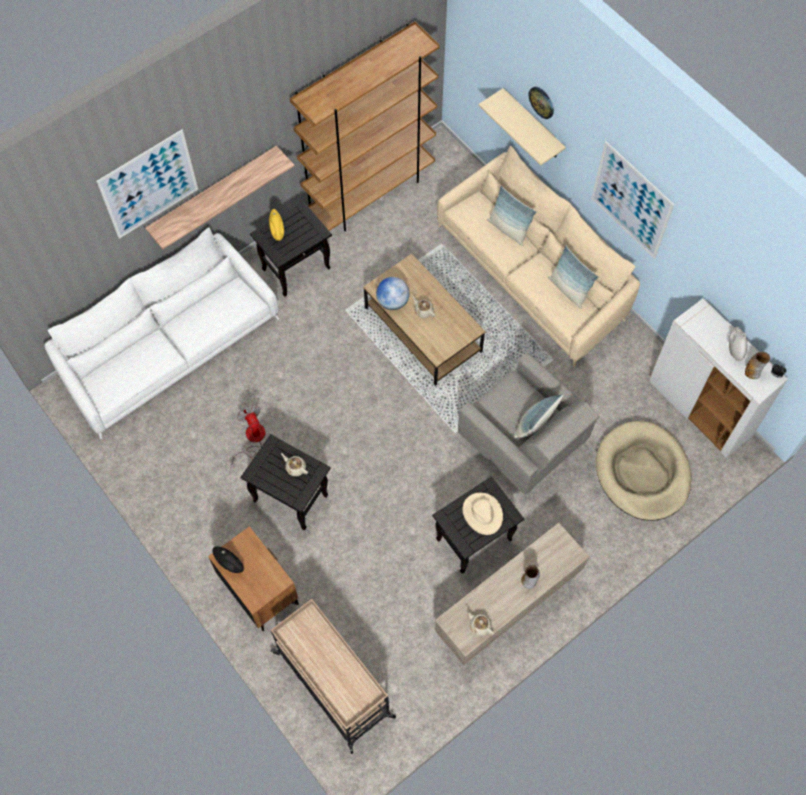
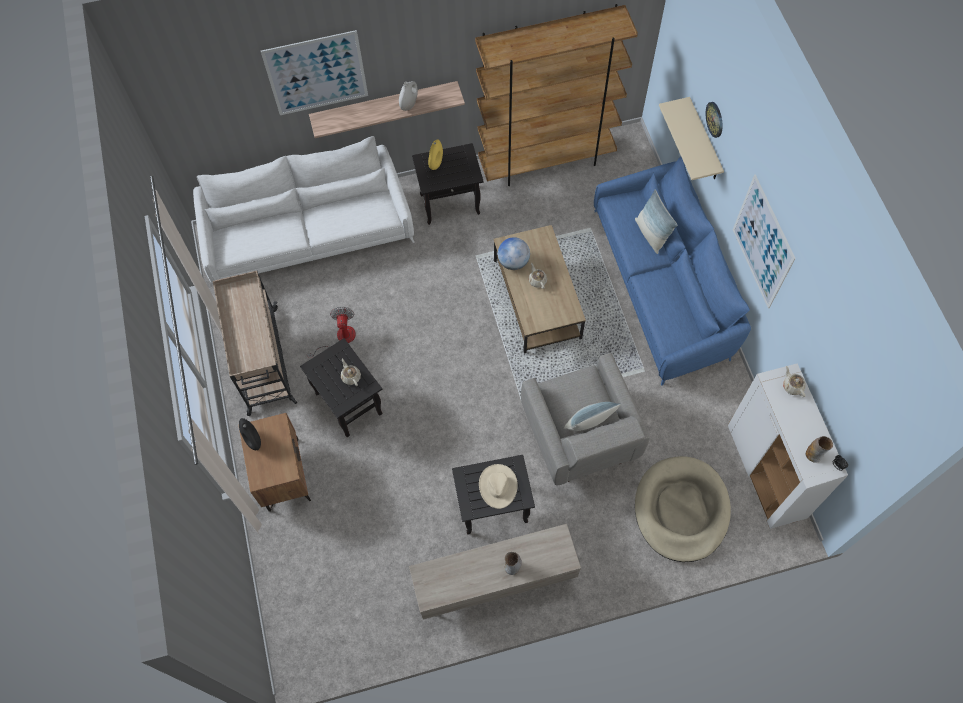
camera: 25 degrees right, 0 degrees up
beige cart [271,599,396,754] -> beige cart moved to [213,271,297,416]
beige sofa [437,145,640,367] -> blue sofa [594,157,751,386]
beige teapot [467,610,494,636] -> beige teapot moved to [783,366,806,397]
pillow [548,245,599,309] -> none
white vase [729,327,747,361] -> white vase moved to [399,81,418,111]

